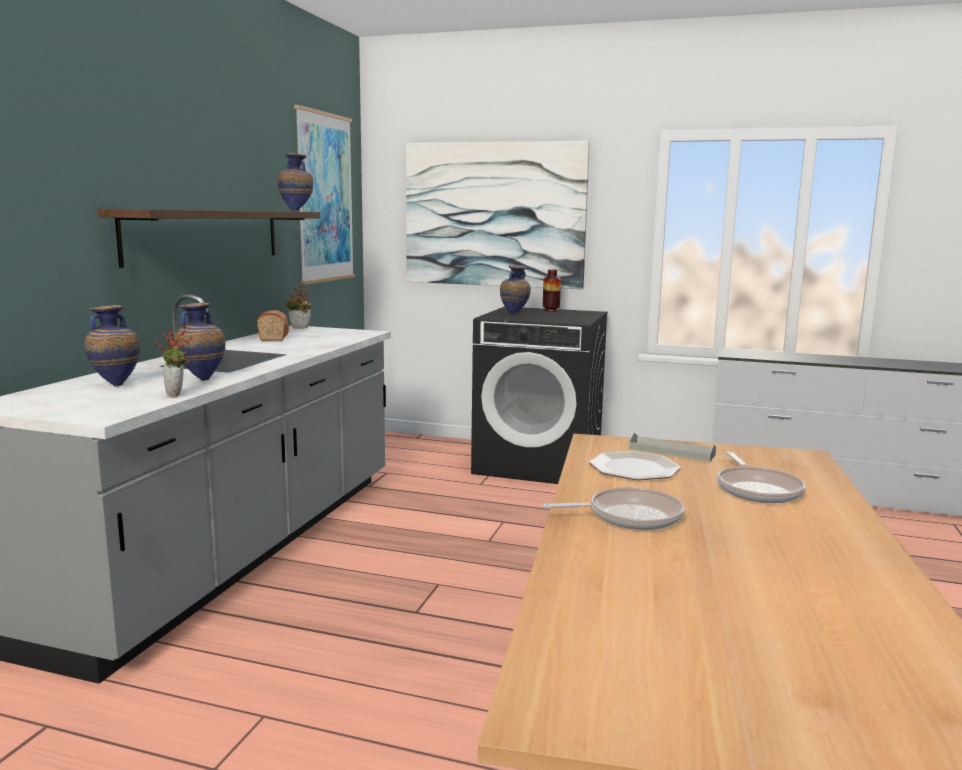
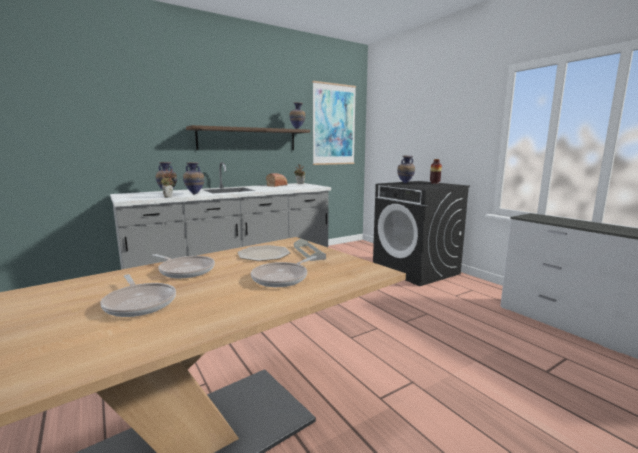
camera: 40 degrees right, 0 degrees up
picture [406,141,590,289] -> none
none -> frying pan [100,274,176,317]

